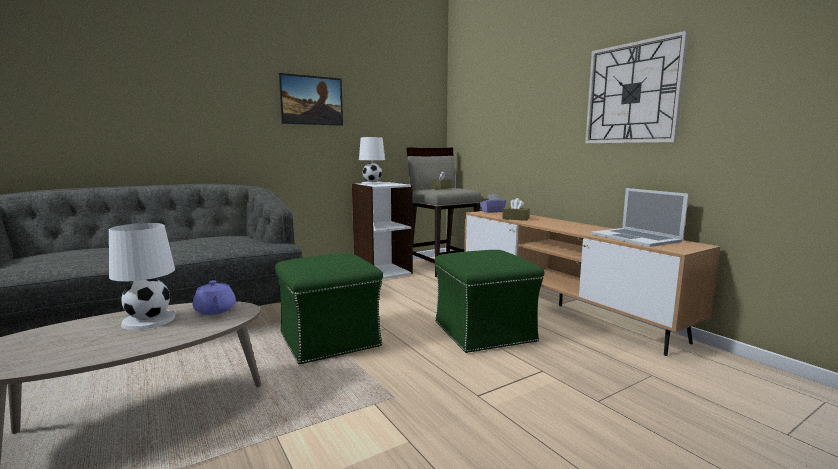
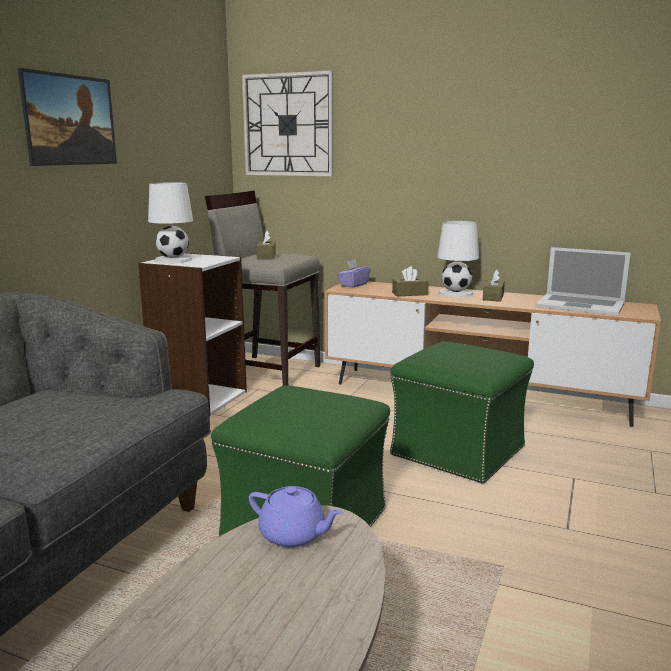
camera: 35 degrees left, 5 degrees up
white table lamp [109,223,176,330] -> white table lamp moved to [437,221,479,297]
wall clock [585,31,689,143] -> wall clock moved to [242,70,334,176]
none -> brown tissue box [483,269,505,302]

